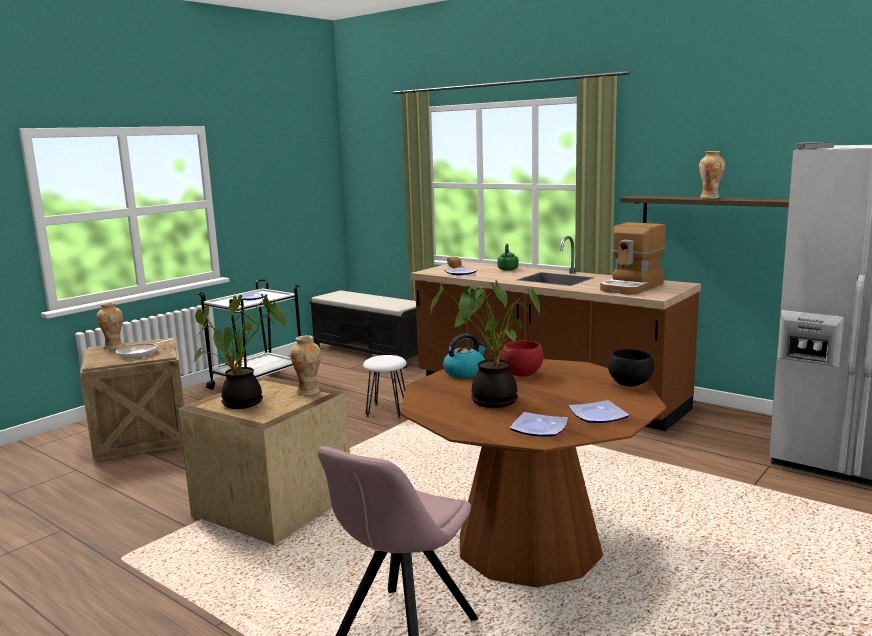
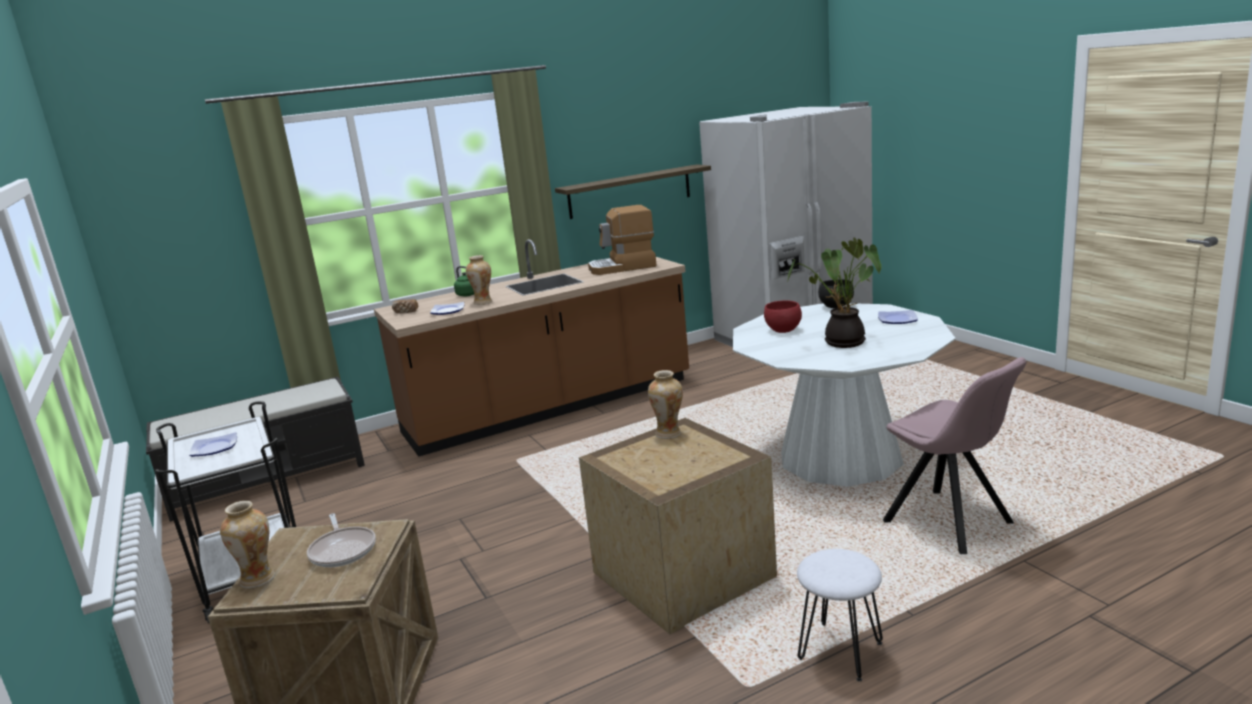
camera: 65 degrees left, 5 degrees up
potted plant [194,294,287,409] -> none
white stool [363,355,407,418] -> white stool moved to [797,549,883,682]
brown dining table [400,359,667,587] -> white dining table [733,303,956,486]
kettle [443,333,487,378] -> none
plate [510,412,568,437] -> none
coffee machine [600,222,665,295] -> coffee machine turned 105 degrees clockwise [588,205,657,275]
vase [699,151,725,199] -> vase moved to [466,255,492,305]

